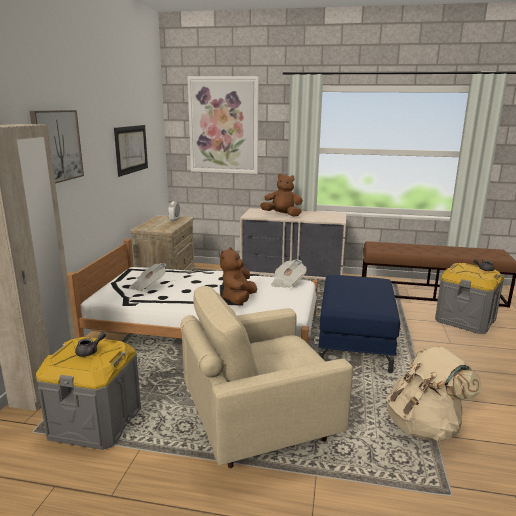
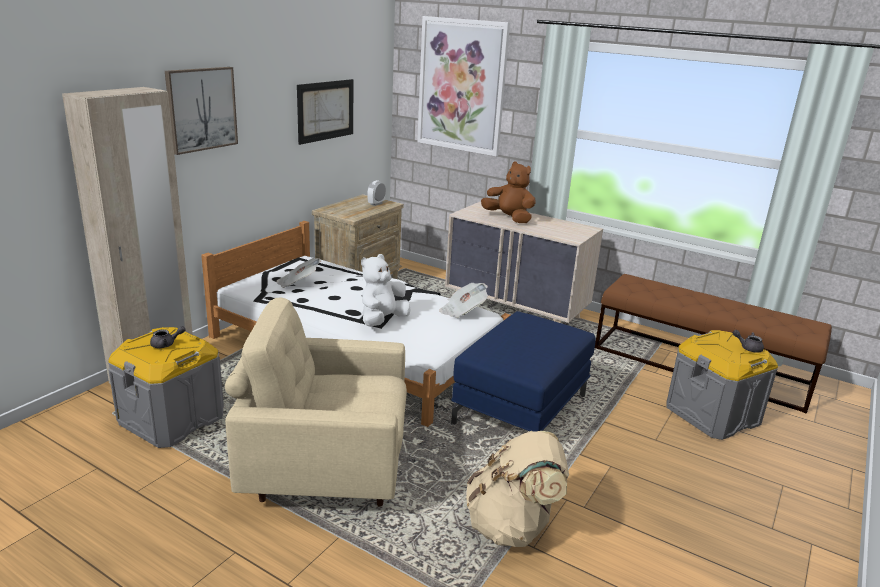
camera: 20 degrees right, 5 degrees up
brown plush toy [220,247,257,304] -> white plush toy [361,254,411,327]

